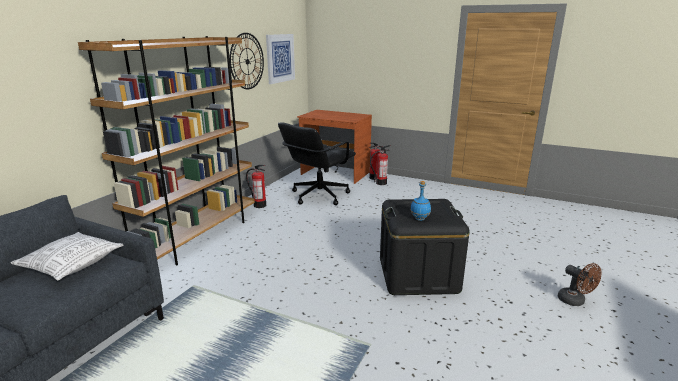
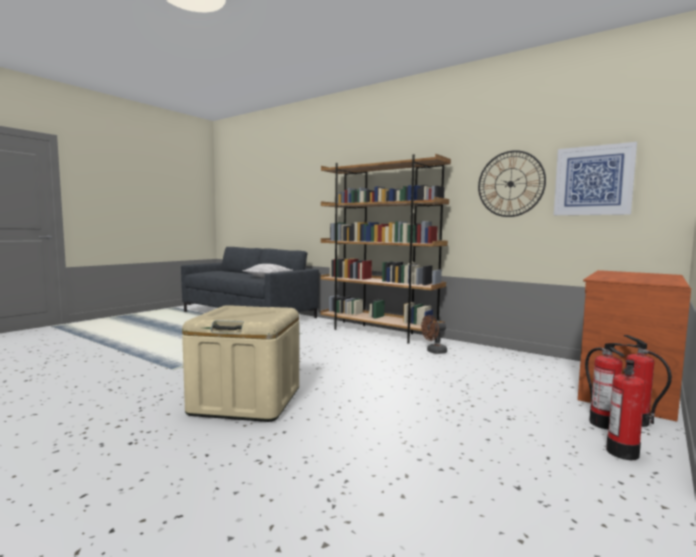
camera: 100 degrees right, 15 degrees down
fire extinguisher [246,165,266,208] -> fire extinguisher moved to [606,360,646,460]
black office chair [278,122,356,205] -> none
black storage box [380,199,470,295] -> beige storage box [182,305,299,422]
blue bottle [410,181,431,221] -> none
brown fan [557,263,602,306] -> brown fan moved to [421,315,447,354]

